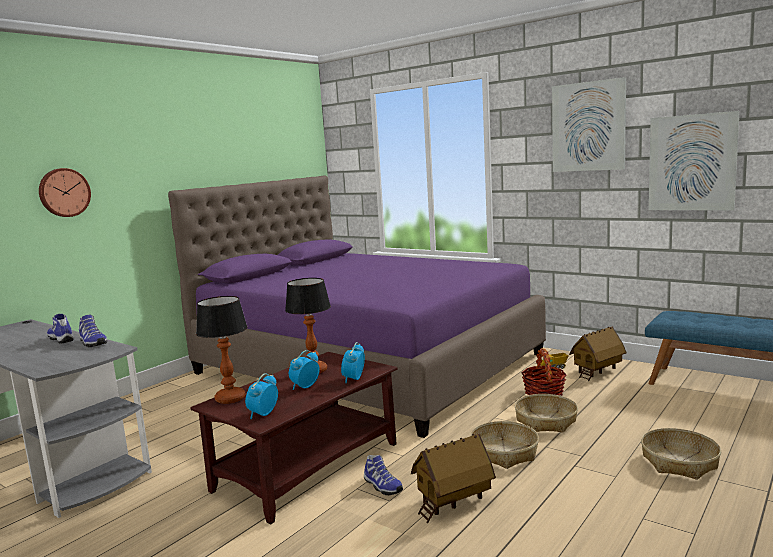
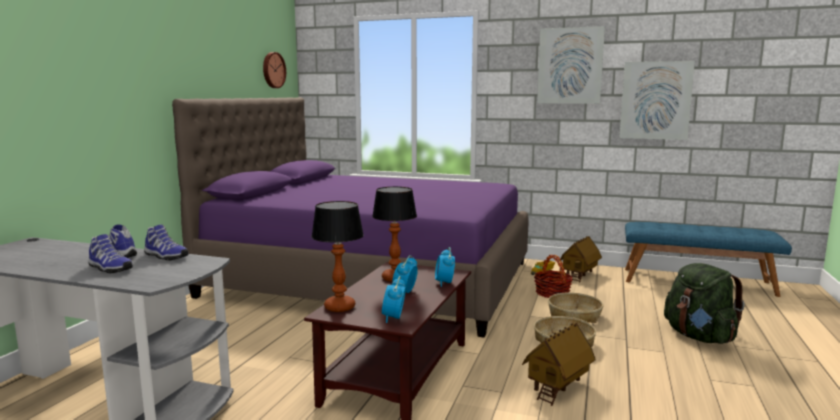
camera: 20 degrees left, 0 degrees up
wall clock [39,168,91,217] -> wall clock moved to [263,52,286,88]
shoe [364,455,403,495] -> shoe moved to [88,234,133,273]
basket [641,428,721,480] -> green backpack [664,263,745,344]

